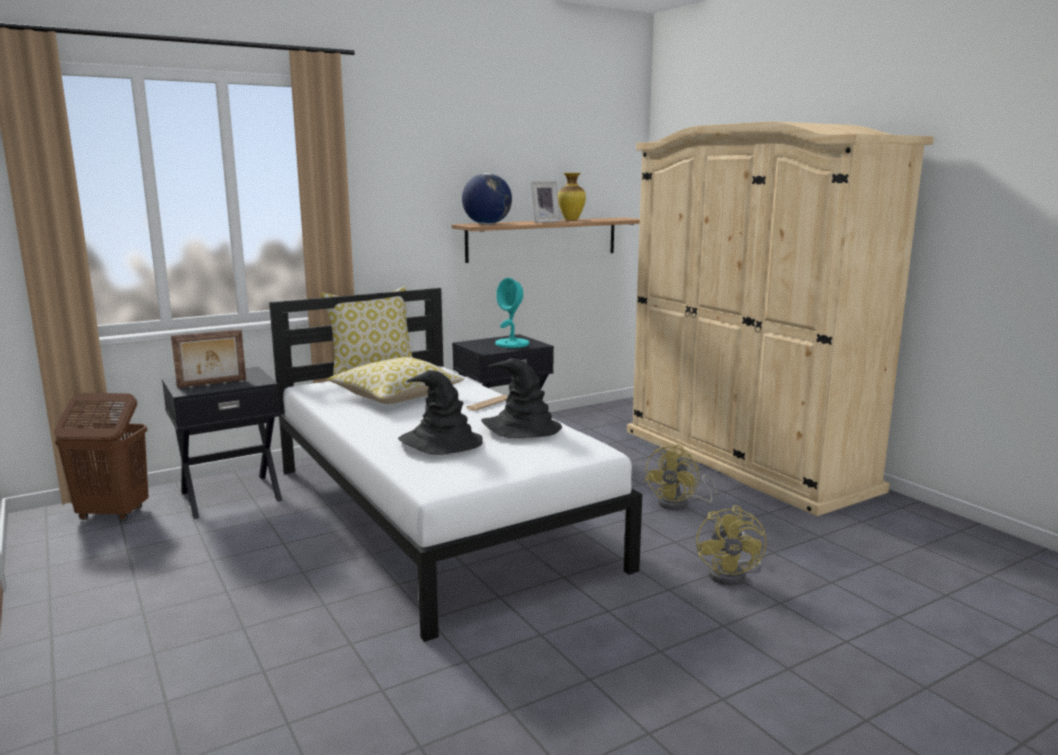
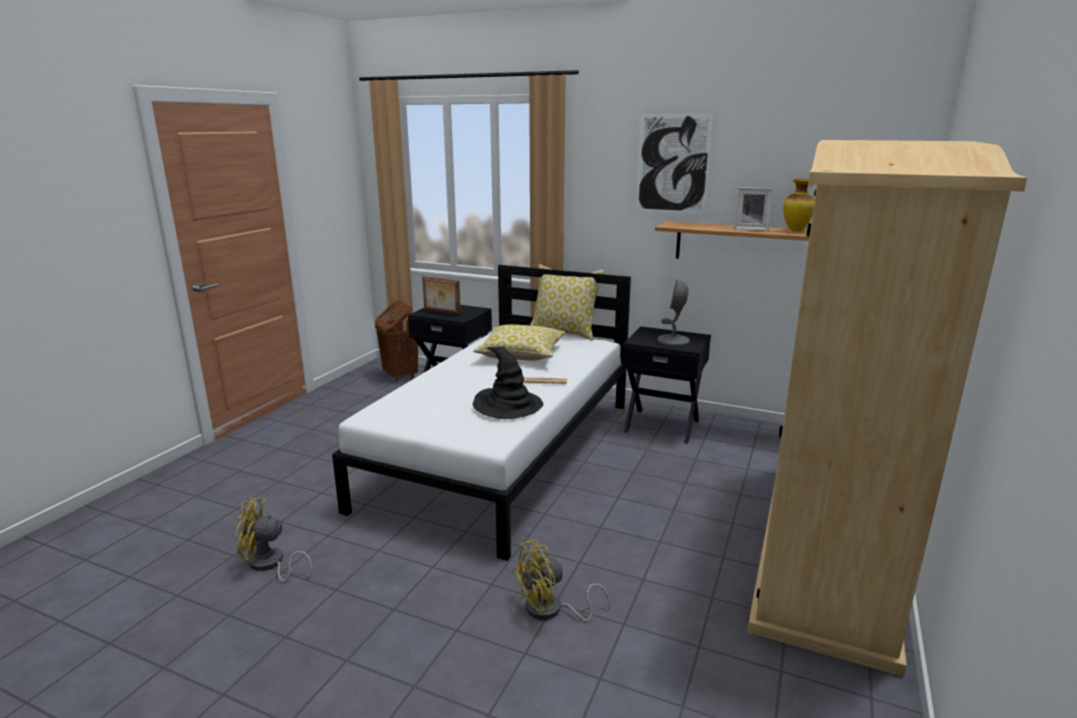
camera: 55 degrees right, 5 degrees up
black hat [398,370,483,455] -> none
globe [462,173,512,225] -> none
turquoise table lamp [495,278,529,348] -> grey table lamp [657,279,690,346]
yellow fan [644,445,716,510] -> yellow fan moved to [235,498,312,582]
none -> picture [636,114,713,214]

